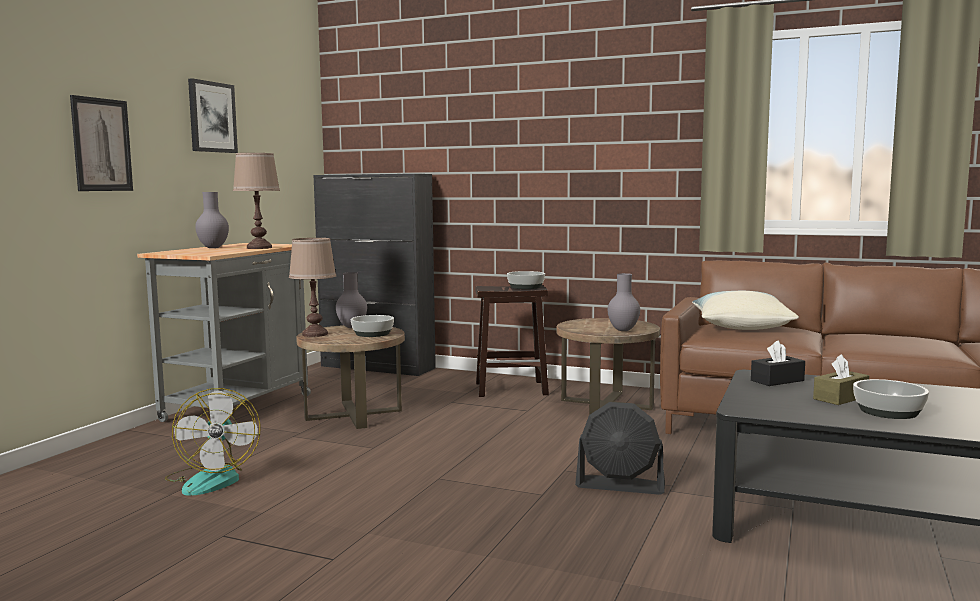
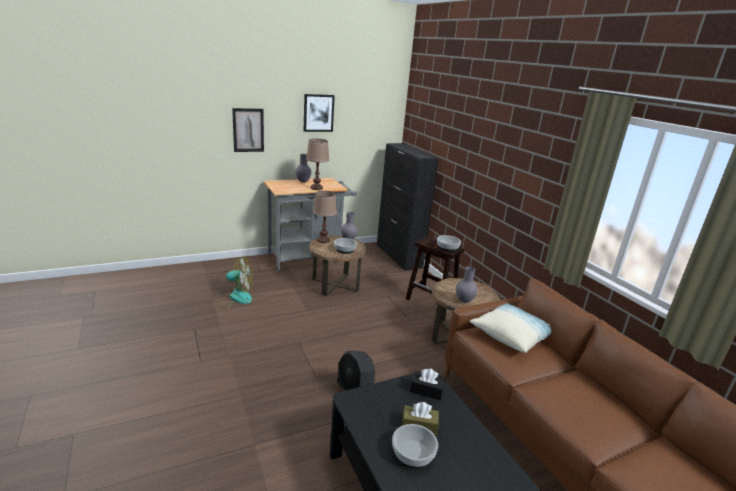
camera: 40 degrees right, 15 degrees up
fan [165,388,260,496] -> fan turned 120 degrees counterclockwise [215,257,253,308]

